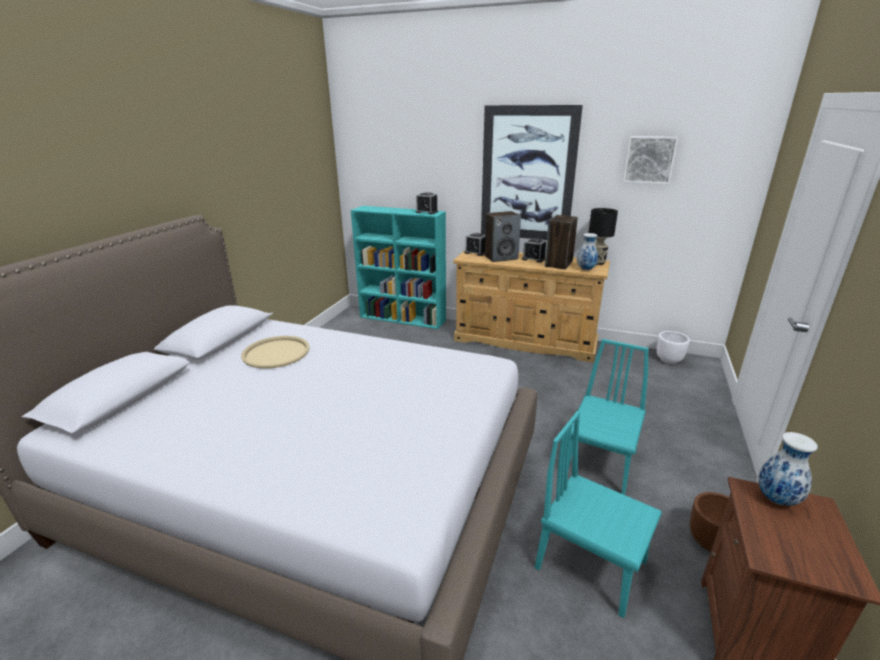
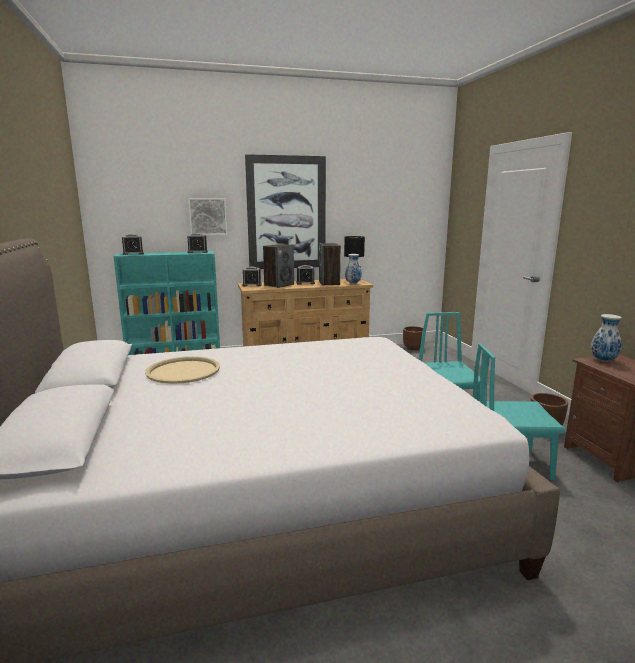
camera: 35 degrees left, 10 degrees down
picture [623,136,678,184] -> picture moved to [188,198,227,235]
white planter [657,331,690,364] -> brown planter [403,326,423,350]
none -> alarm clock [122,234,144,255]

